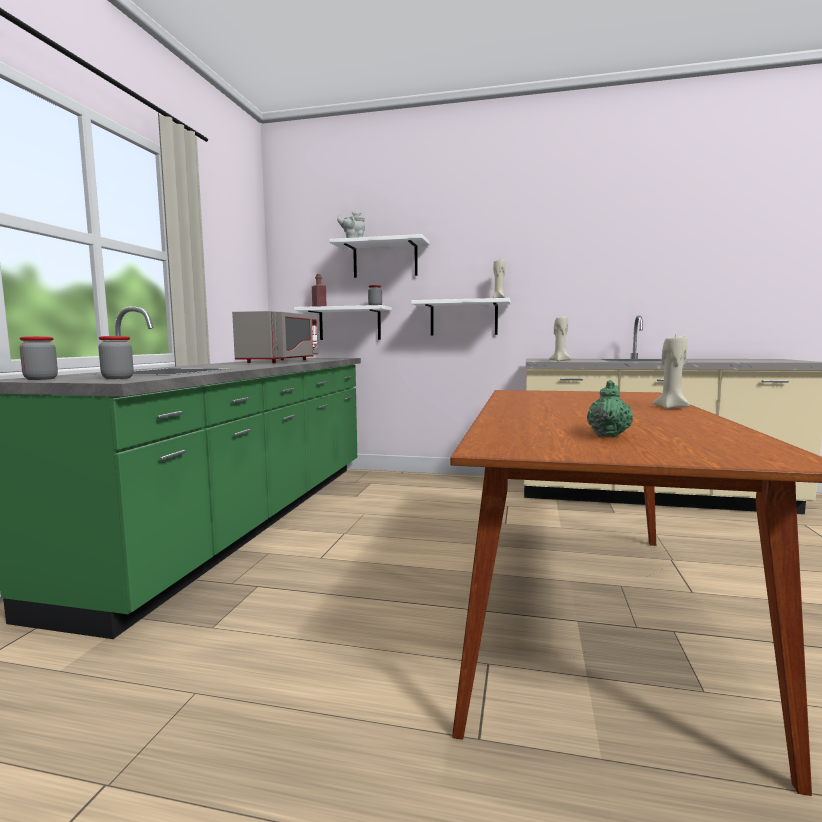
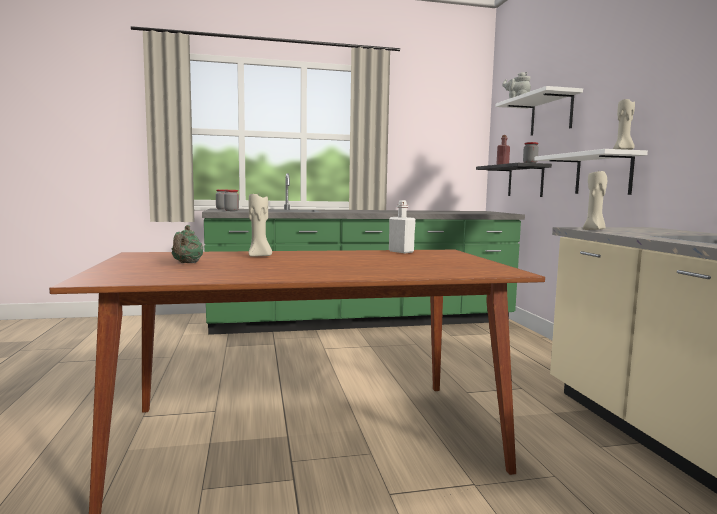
camera: 65 degrees right, 0 degrees up
grey microwave [232,311,319,363] -> none
white shelf [294,305,392,340] -> black shelf [476,163,552,197]
green teapot [587,380,633,437] -> green teapot turned 90 degrees clockwise [172,225,203,263]
beige candle [653,335,690,409] -> beige candle moved to [249,192,272,257]
none -> white bottle [389,200,416,253]

